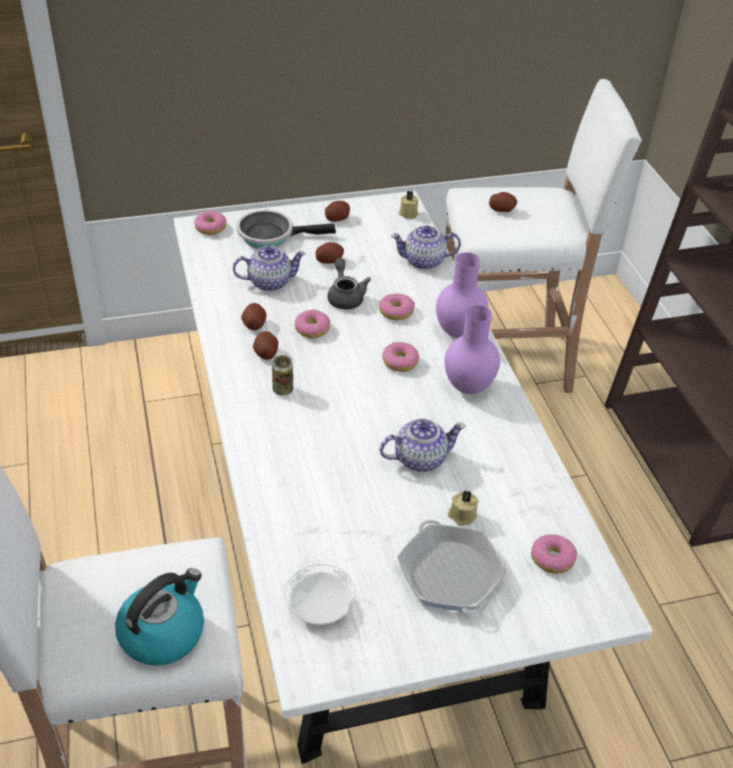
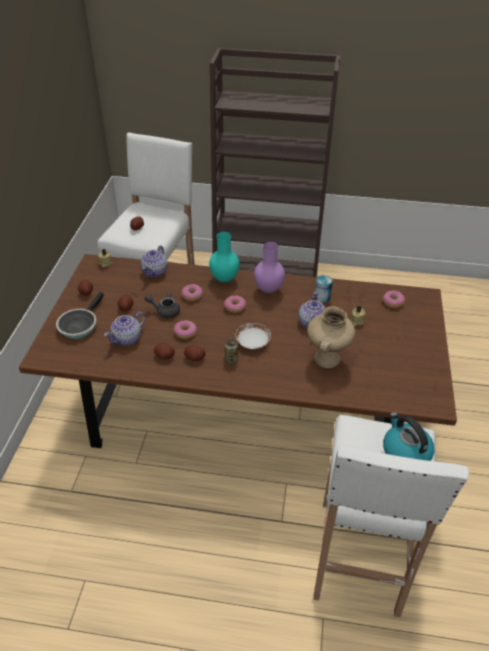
camera: 65 degrees left, 0 degrees up
white dining table [174,191,653,764] -> brown dining table [19,254,457,448]
donut [195,211,227,235] -> none
teapot [233,246,306,291] -> teapot turned 150 degrees counterclockwise [104,312,145,346]
white plate [284,564,356,625] -> white plate moved to [235,323,271,349]
frying pan [397,520,507,615] -> none
purple vase [436,252,488,338] -> turquoise vase [209,232,239,282]
none -> beige vase [307,306,355,368]
none -> can [315,275,333,303]

